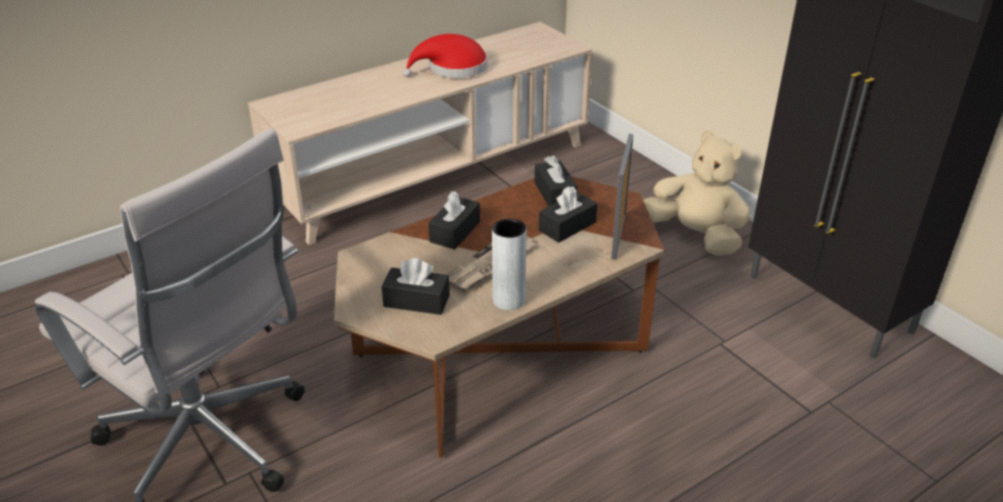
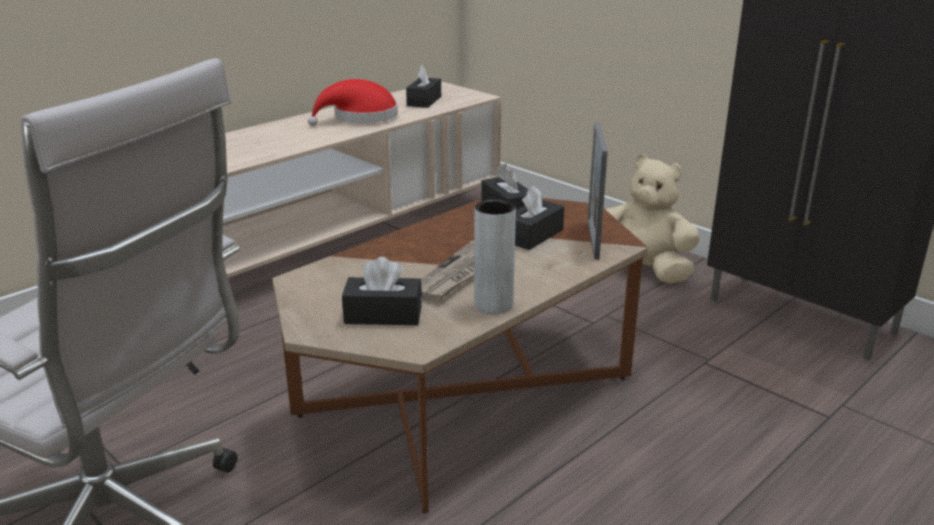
camera: 10 degrees left, 10 degrees down
black tissue box [428,191,480,250] -> black tissue box moved to [406,65,441,108]

